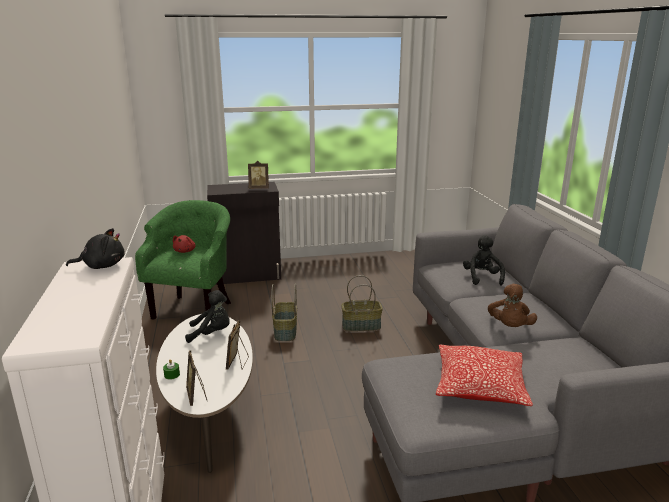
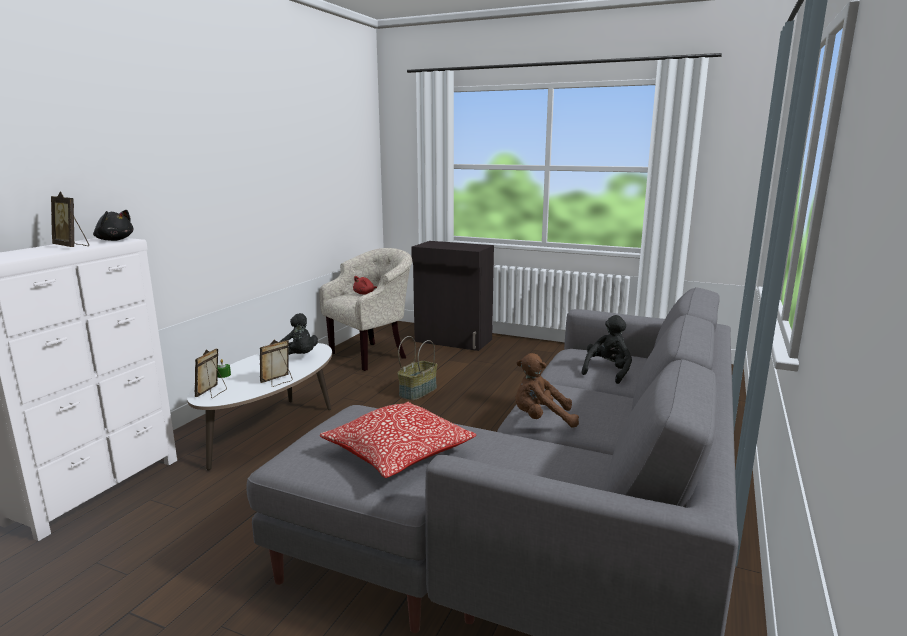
camera: 35 degrees right, 5 degrees down
green armchair [135,200,231,320] -> beige armchair [320,248,412,371]
picture frame [248,161,269,188] -> picture frame moved to [51,191,89,247]
basket [341,275,383,332] -> none
brown plush toy [488,284,537,327] -> brown plush toy turned 45 degrees clockwise [515,353,579,428]

